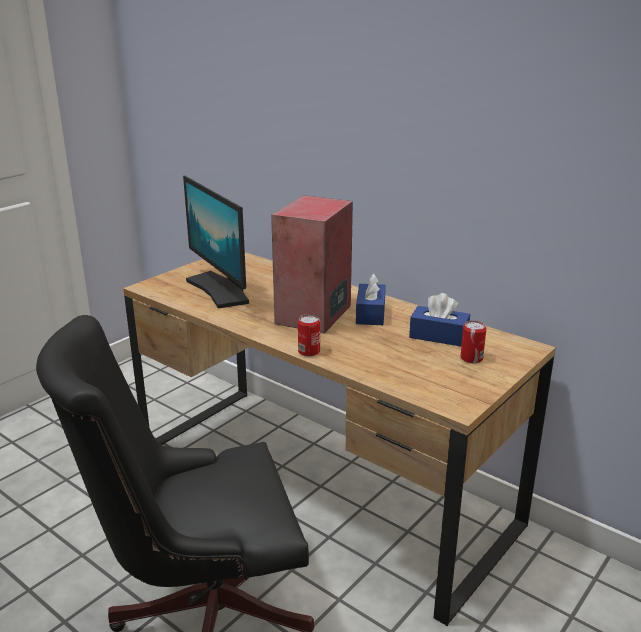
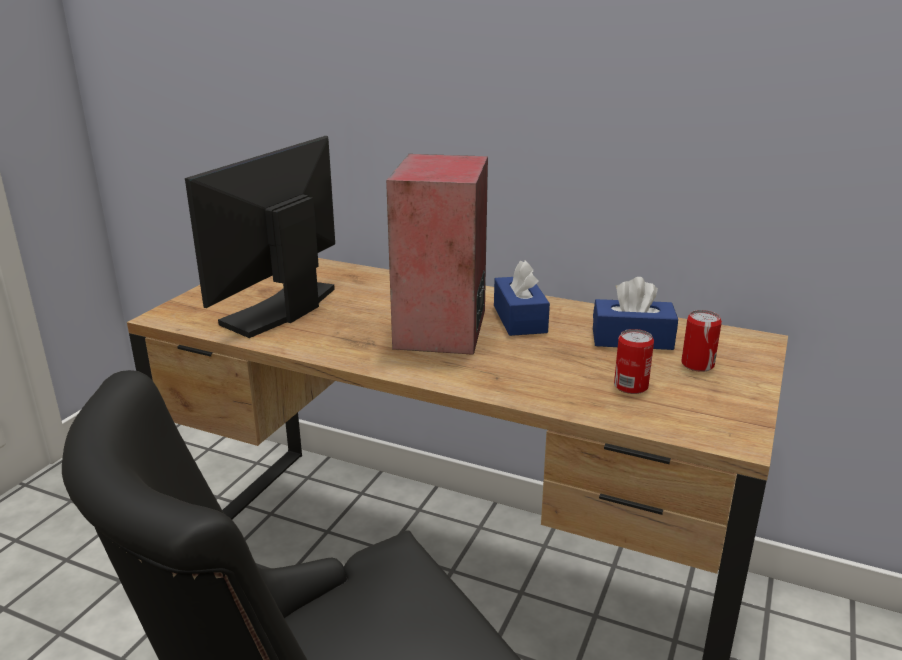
camera: 15 degrees left, 0 degrees up
monitor [183,176,249,309] -> monitor turned 75 degrees clockwise [185,136,335,338]
can [298,314,320,356] -> can moved to [614,329,654,394]

